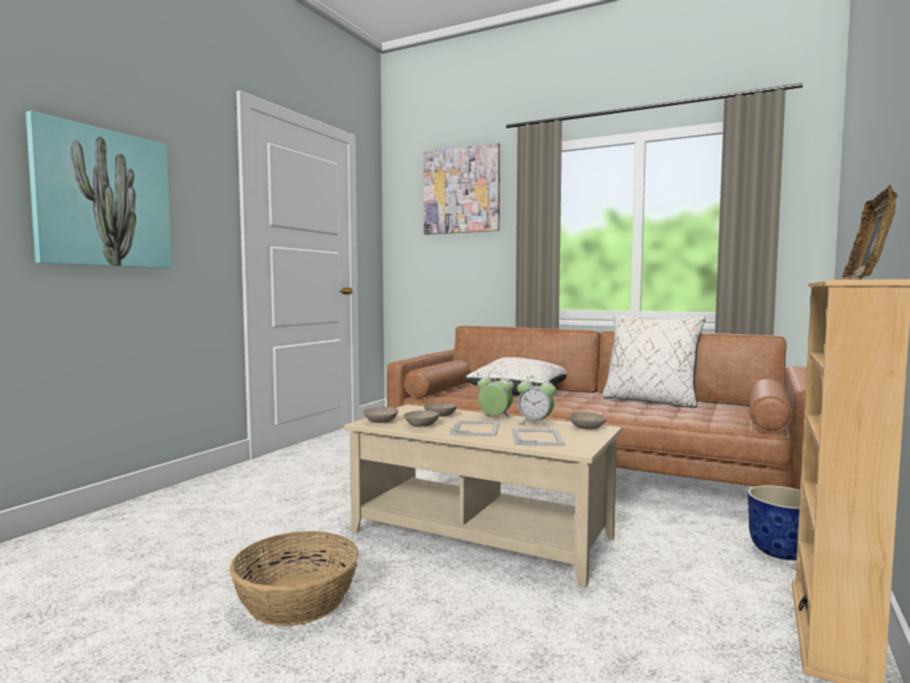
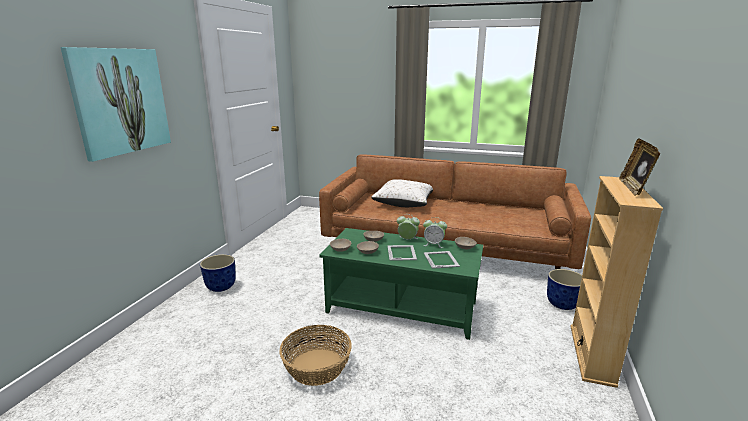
camera: 10 degrees left, 15 degrees up
beige coffee table [344,404,622,587] -> green coffee table [320,228,483,340]
picture [423,142,500,235] -> none
white pillow [602,313,706,408] -> none
none -> planter [200,254,236,292]

